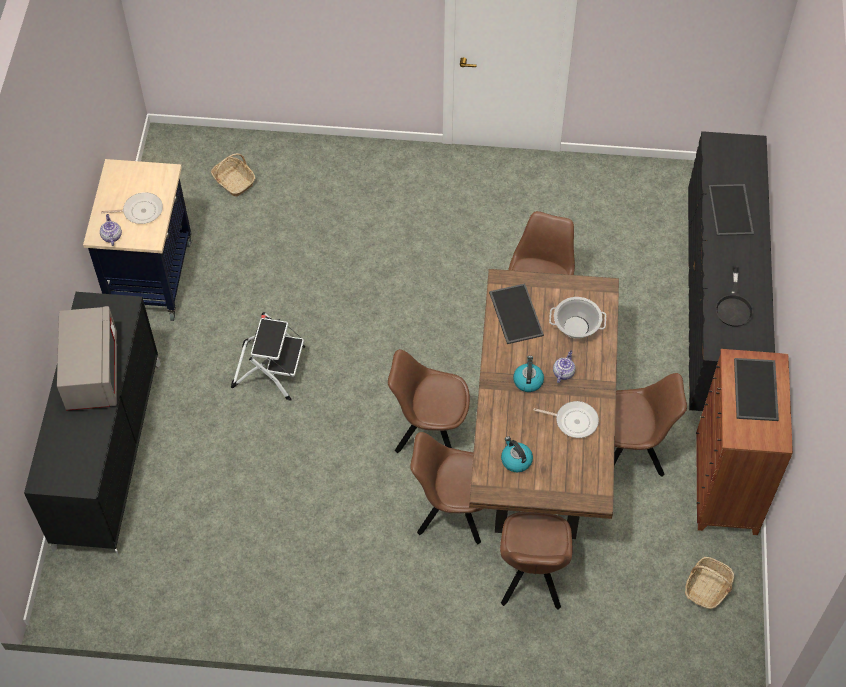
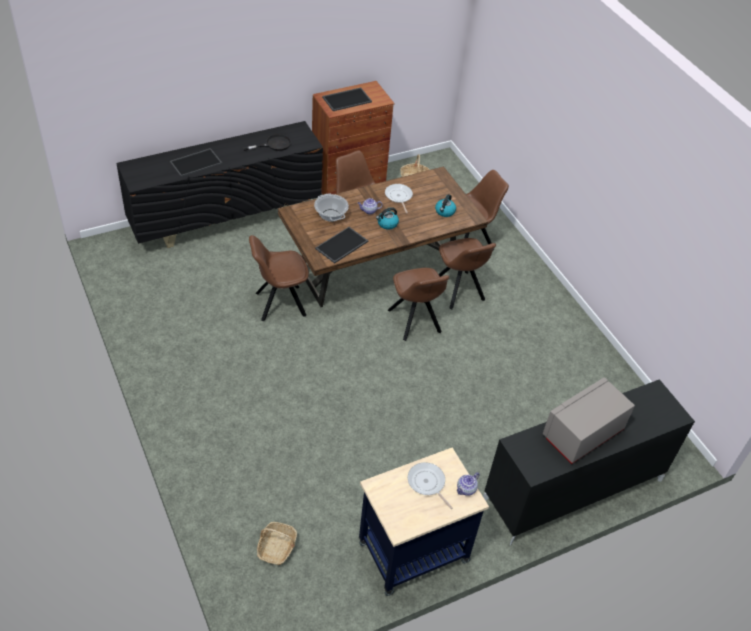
camera: 125 degrees left, 10 degrees down
step ladder [231,312,305,400] -> none

